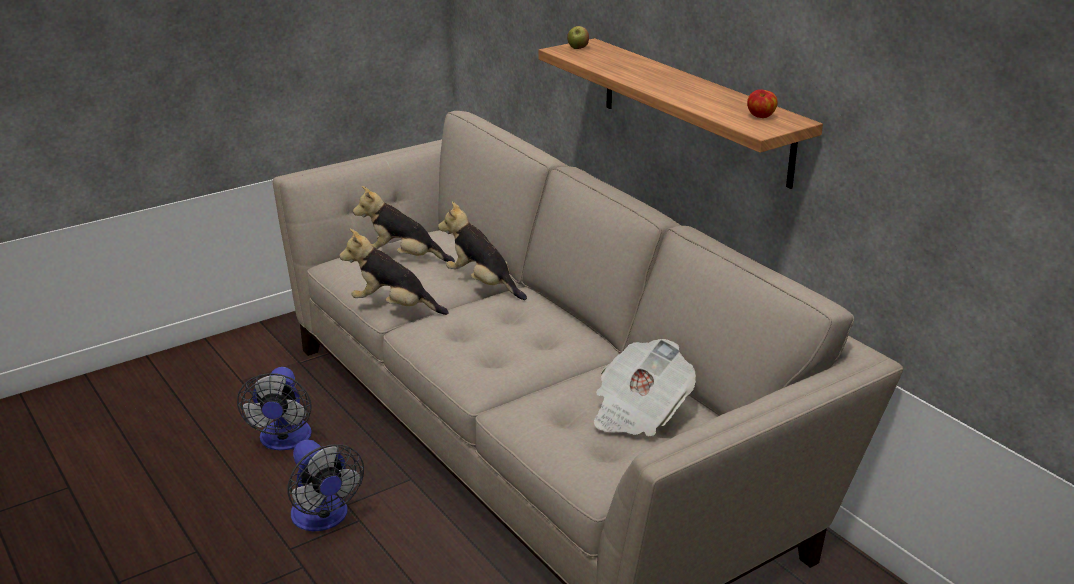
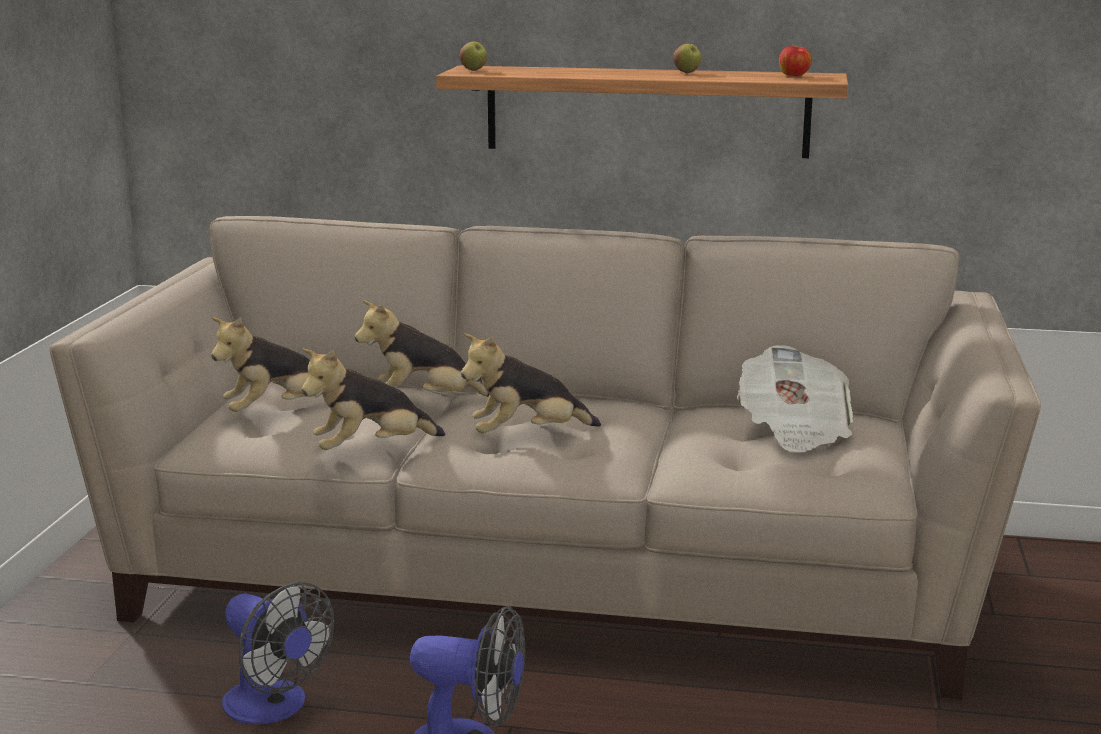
camera: 45 degrees left, 10 degrees down
none -> plush toy [461,333,601,433]
none -> apple [673,44,701,73]

